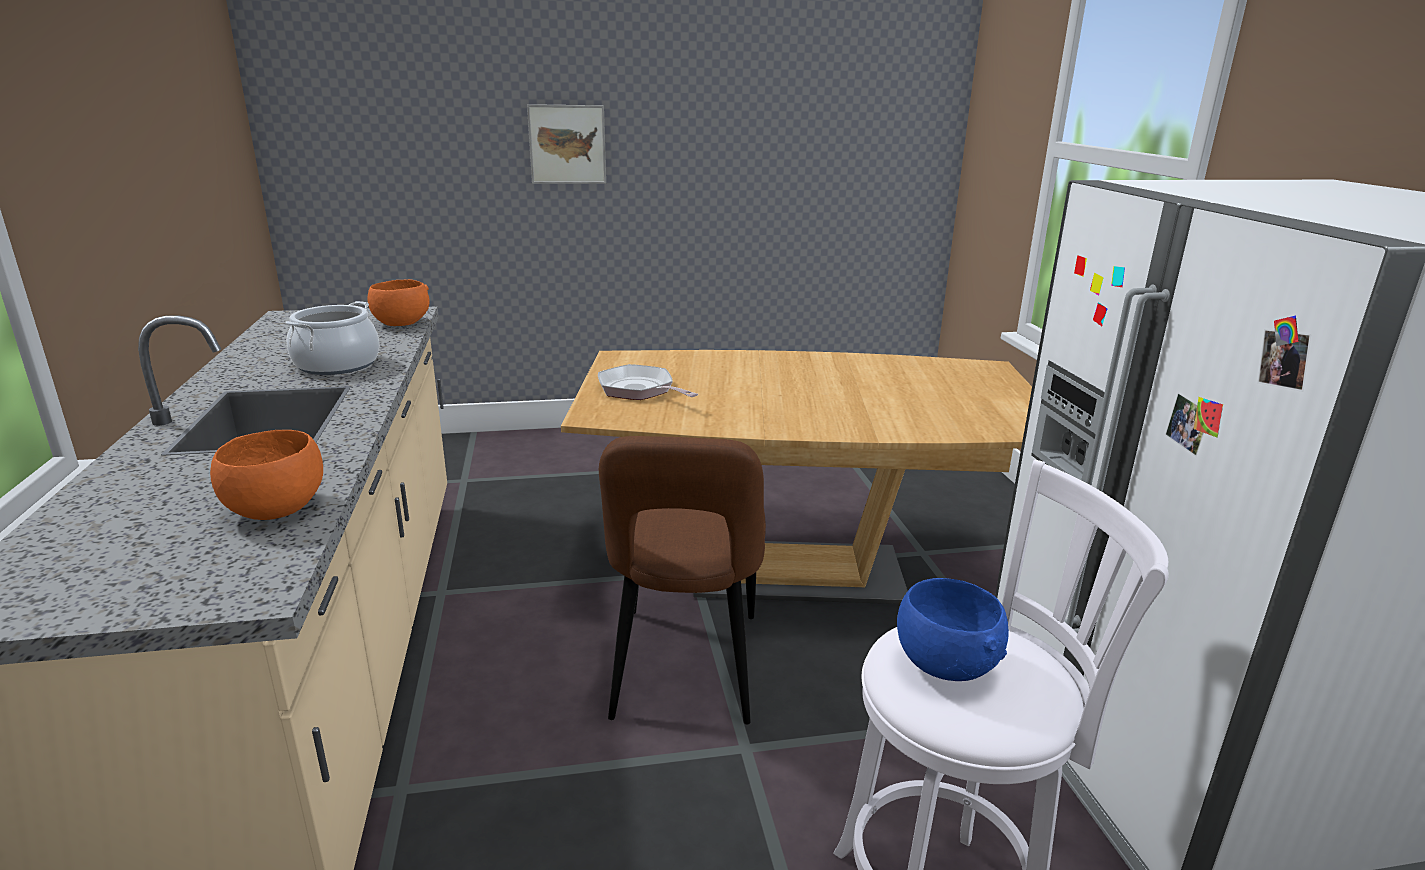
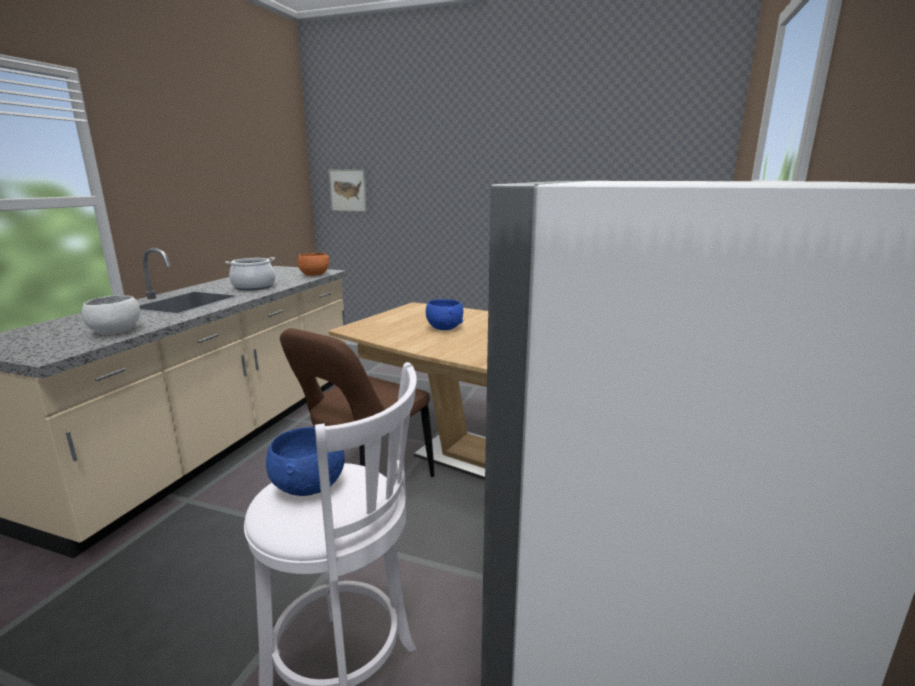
camera: 30 degrees right, 5 degrees down
orange bowl [210,430,323,520] -> white bowl [82,296,141,335]
picture [527,104,606,184] -> picture moved to [328,169,367,212]
frying pan [598,364,698,400] -> none
none -> blue bowl [426,299,464,330]

